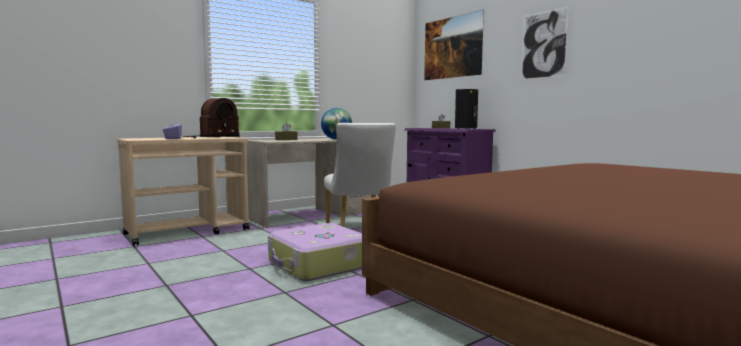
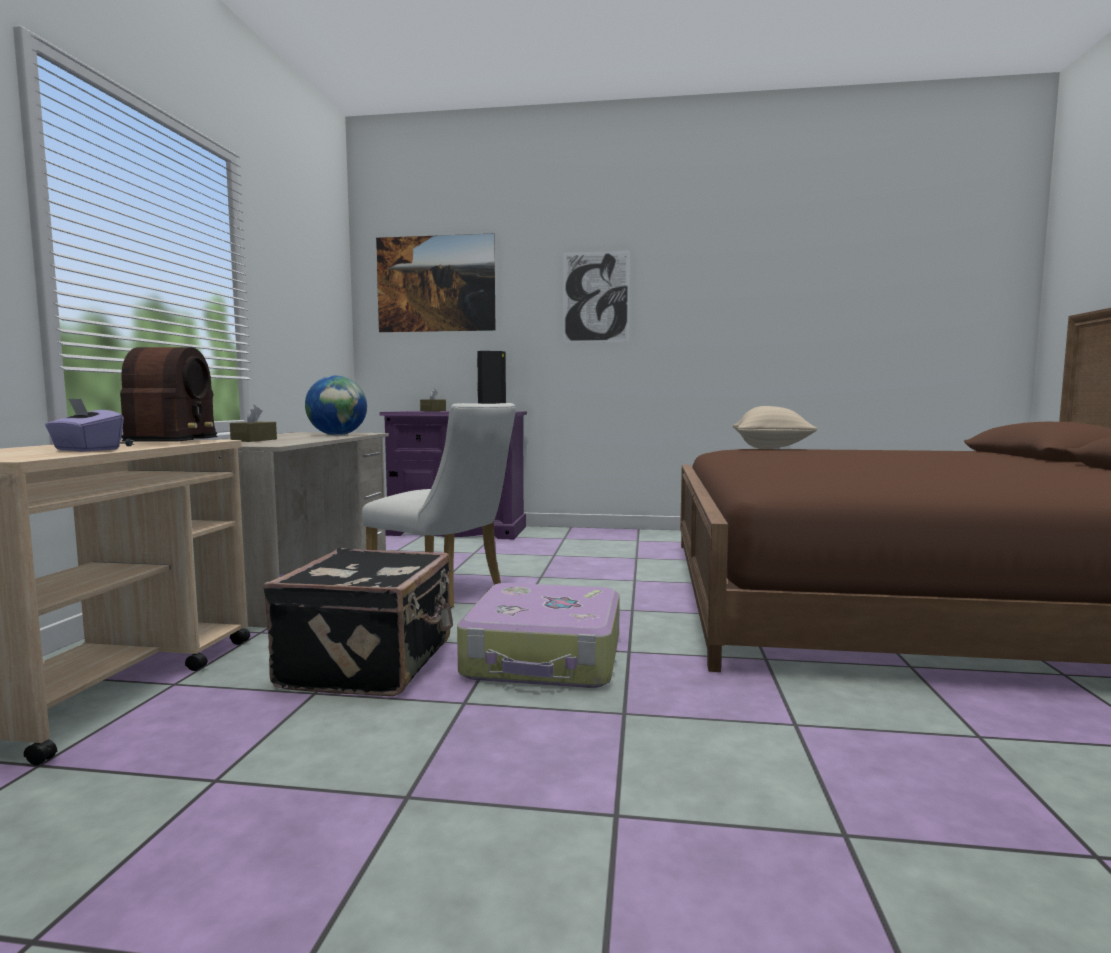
camera: 45 degrees left, 0 degrees up
none -> black suitcase [263,548,453,696]
none -> beige pillow [733,406,817,449]

